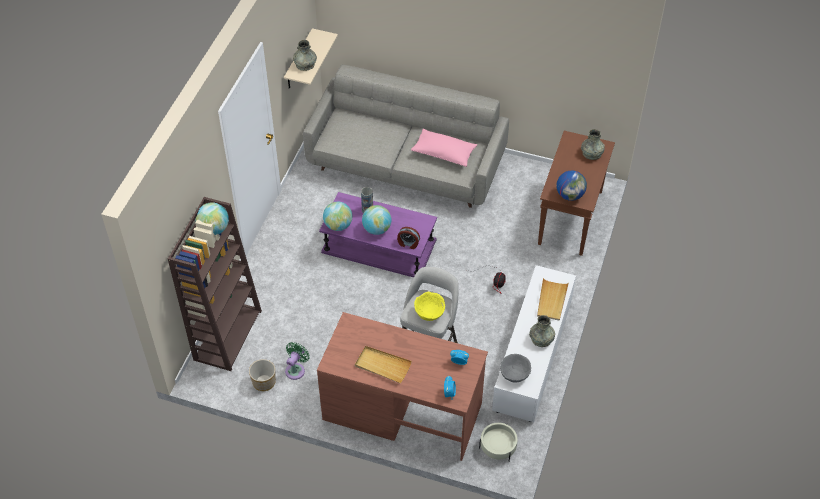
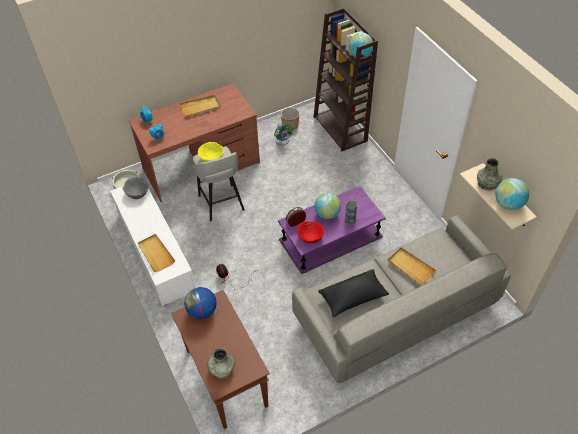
camera: 135 degrees right, 0 degrees up
globe [323,202,352,231] -> globe moved to [495,178,529,210]
pink pillow [411,129,477,167] -> black pillow [318,269,389,317]
grey vase [529,315,555,347] -> none
none -> red bowl [297,221,324,243]
none -> beige tray [388,248,436,285]

